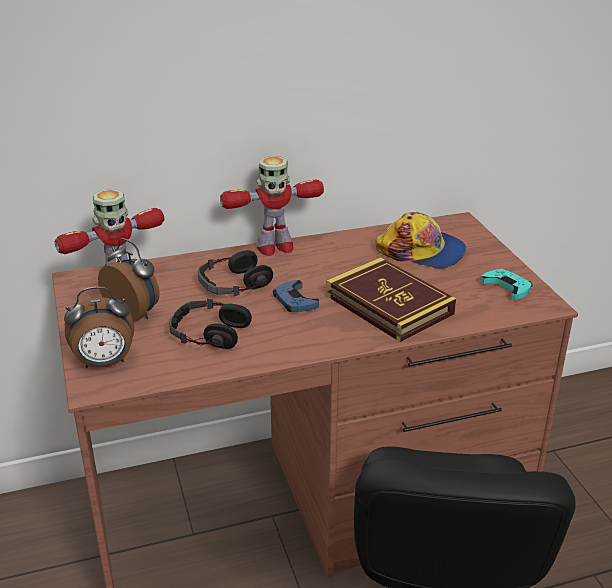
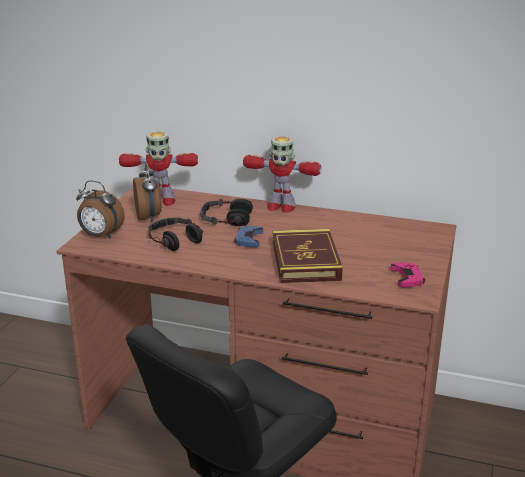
camera: 35 degrees right, 5 degrees down
cap [375,212,466,269] -> none
turquoise game controller [481,269,533,300] -> pink game controller [391,262,425,287]

